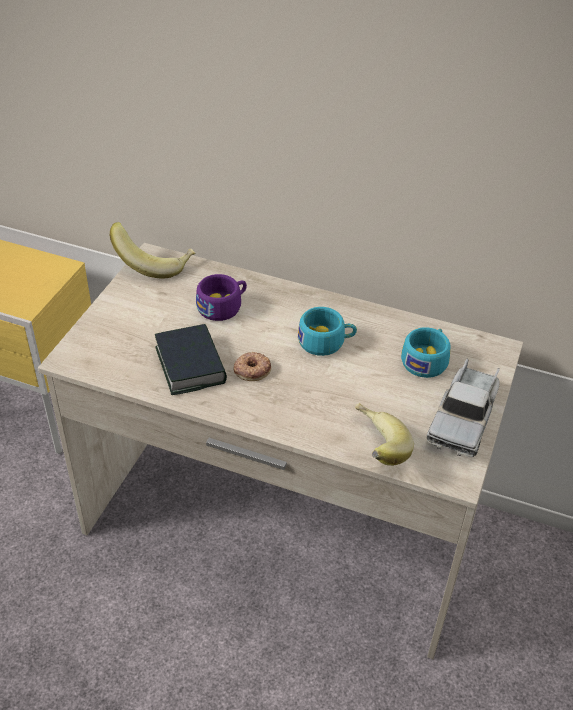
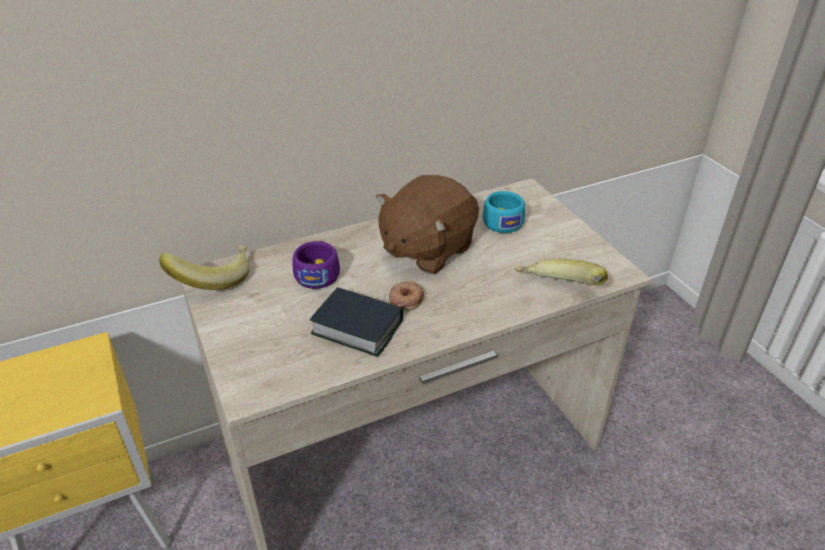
camera: 45 degrees left, 5 degrees down
turquoise cup [298,307,357,356] -> brown plush toy [376,175,479,274]
toy truck [427,358,500,457] -> none

